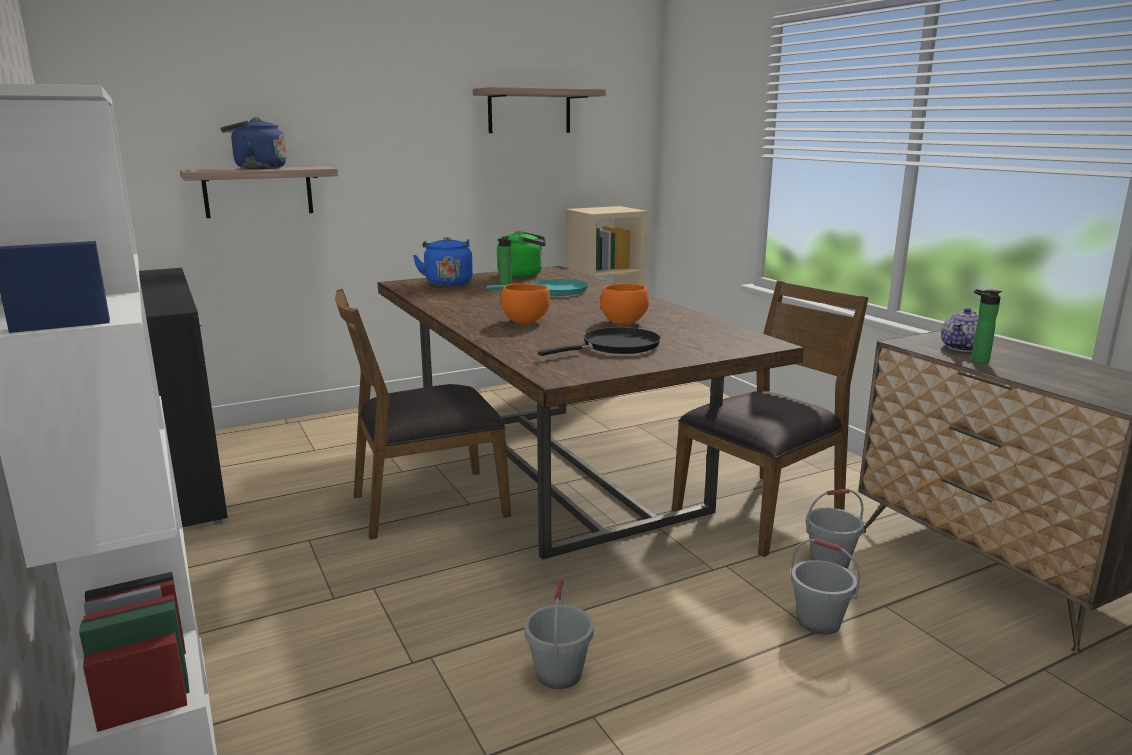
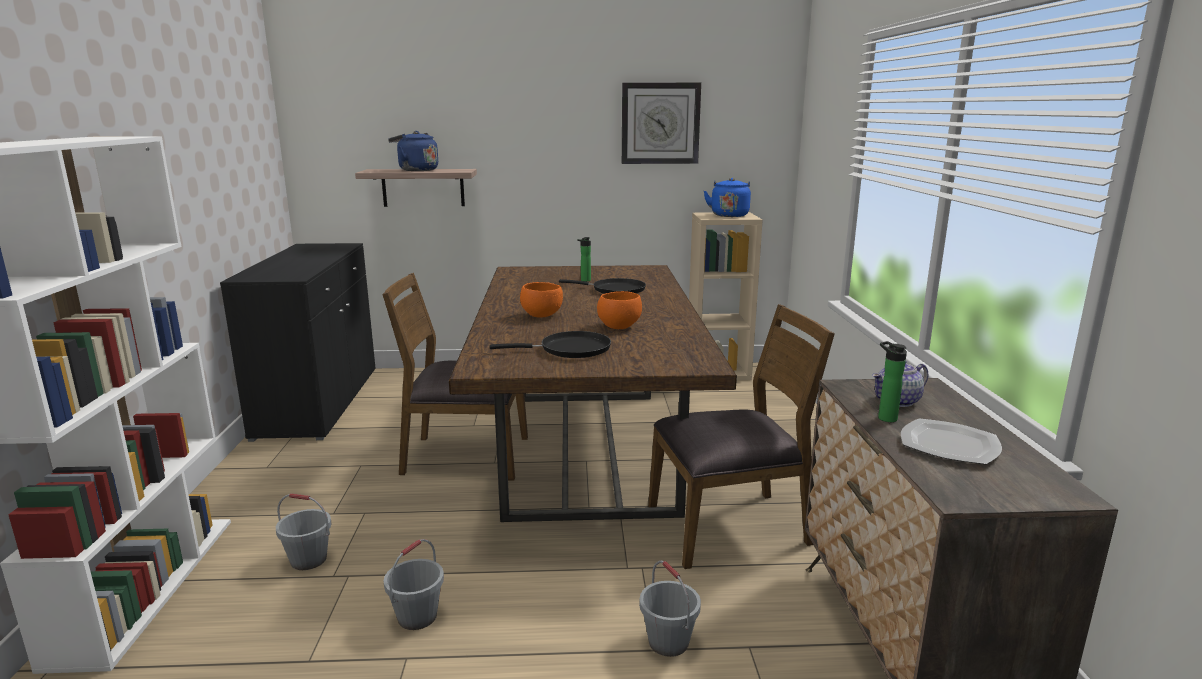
camera: 25 degrees right, 0 degrees up
blue kettle [413,237,473,286] -> blue kettle moved to [704,178,751,217]
shelf [473,87,606,133] -> wall clock [622,82,701,164]
turquoise frying pan [486,279,588,296] -> black frying pan [559,278,646,294]
green kettle [497,231,546,278] -> none
grey bucket [806,489,864,569] -> grey bucket moved to [276,493,332,570]
none -> plate [901,419,1002,464]

